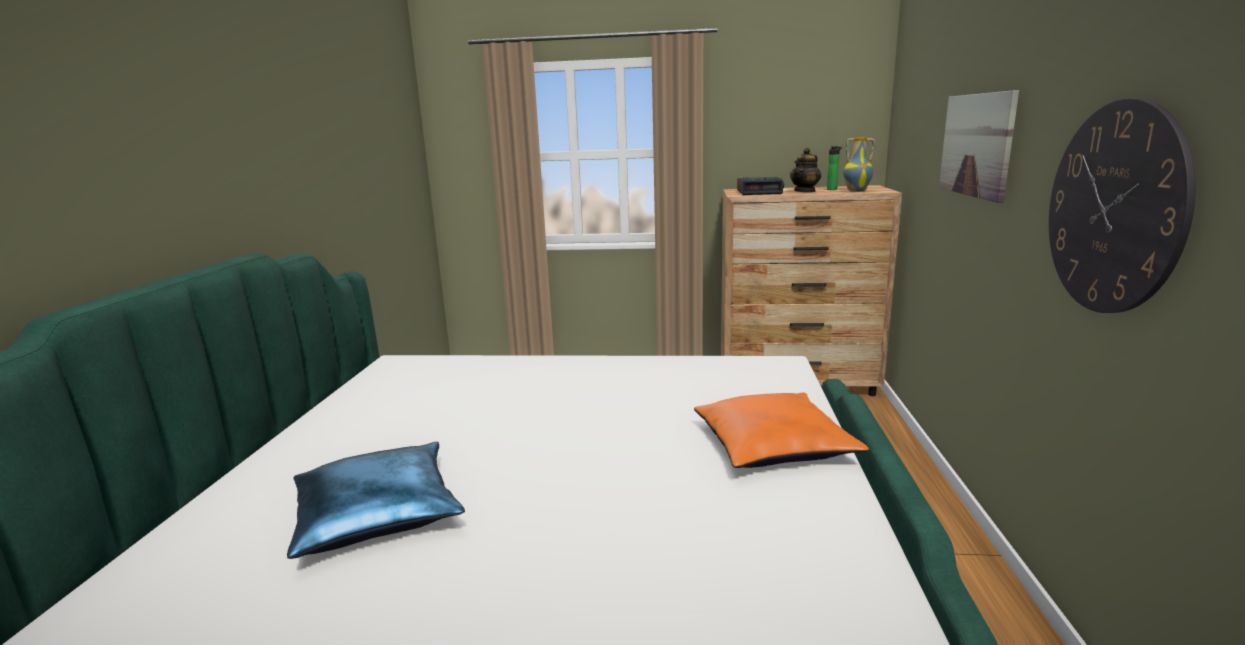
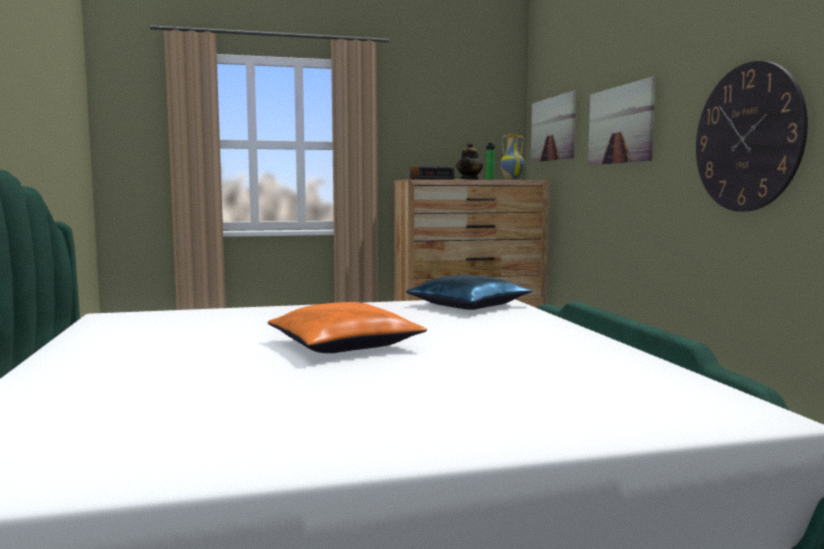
camera: 20 degrees left, 10 degrees down
blue pillow [287,442,465,559] -> blue pillow moved to [406,274,532,310]
orange pillow [694,392,869,468] -> orange pillow moved to [268,302,427,353]
none -> picture [531,91,576,162]

